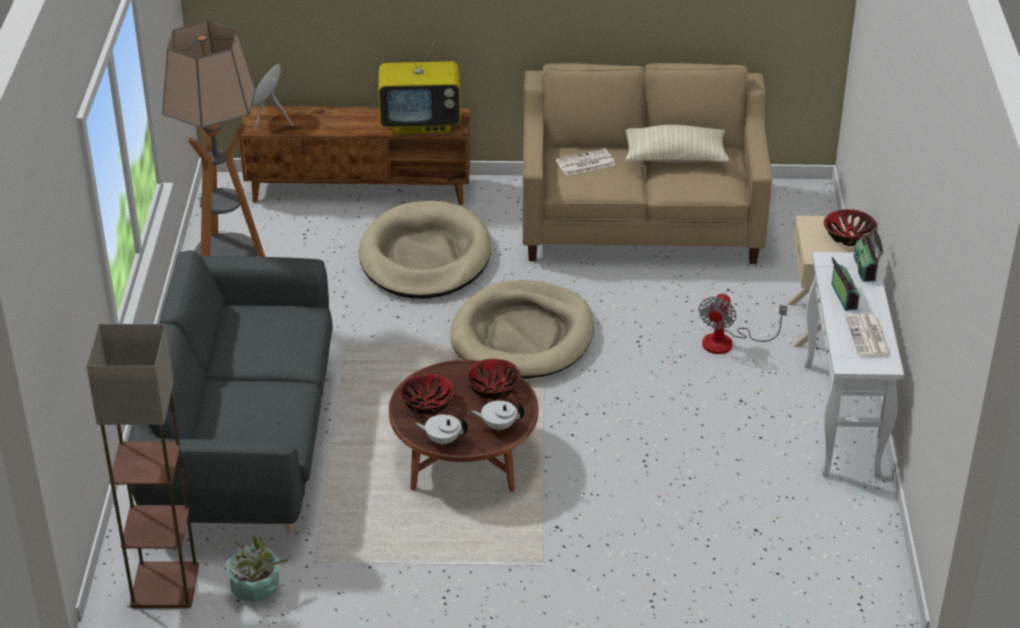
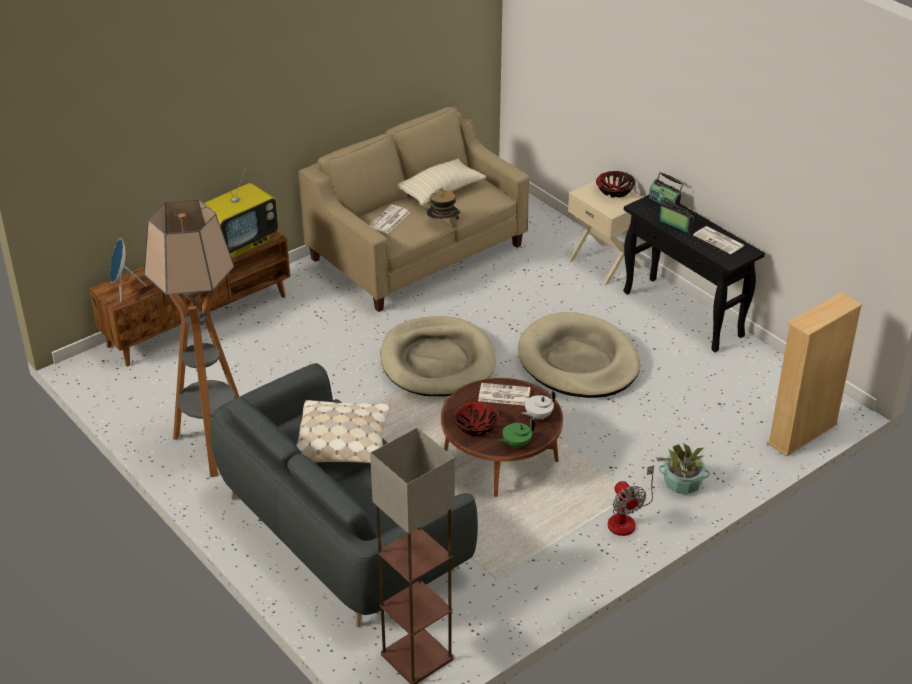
camera: 40 degrees left, 0 degrees up
potted plant [223,535,293,602] -> potted plant moved to [656,443,710,494]
beige dog bed [359,201,491,299] -> beige dog bed moved to [518,312,640,398]
white teapot [415,414,468,446] -> green teapot [498,419,535,448]
bowl [466,359,521,400] -> newspaper [478,383,531,406]
fan [698,293,788,354] -> fan moved to [608,466,654,536]
white console table [804,252,904,477] -> black console table [623,195,765,352]
none -> beige pillow [296,400,391,463]
none -> hat [427,187,460,220]
none -> beige bookcase [767,292,862,457]

